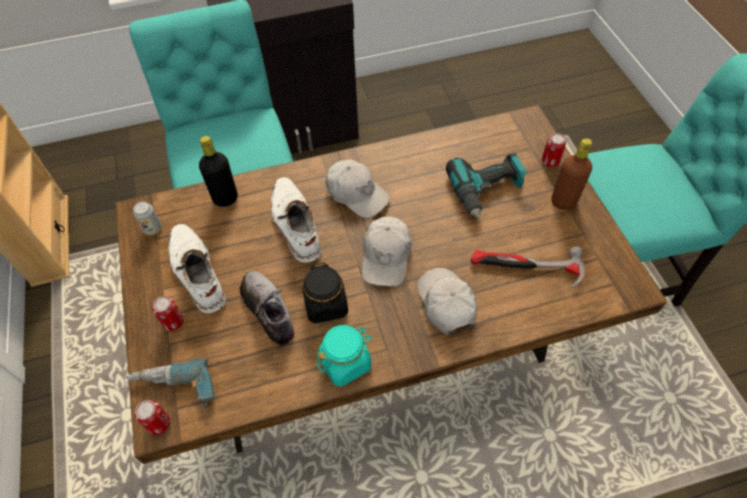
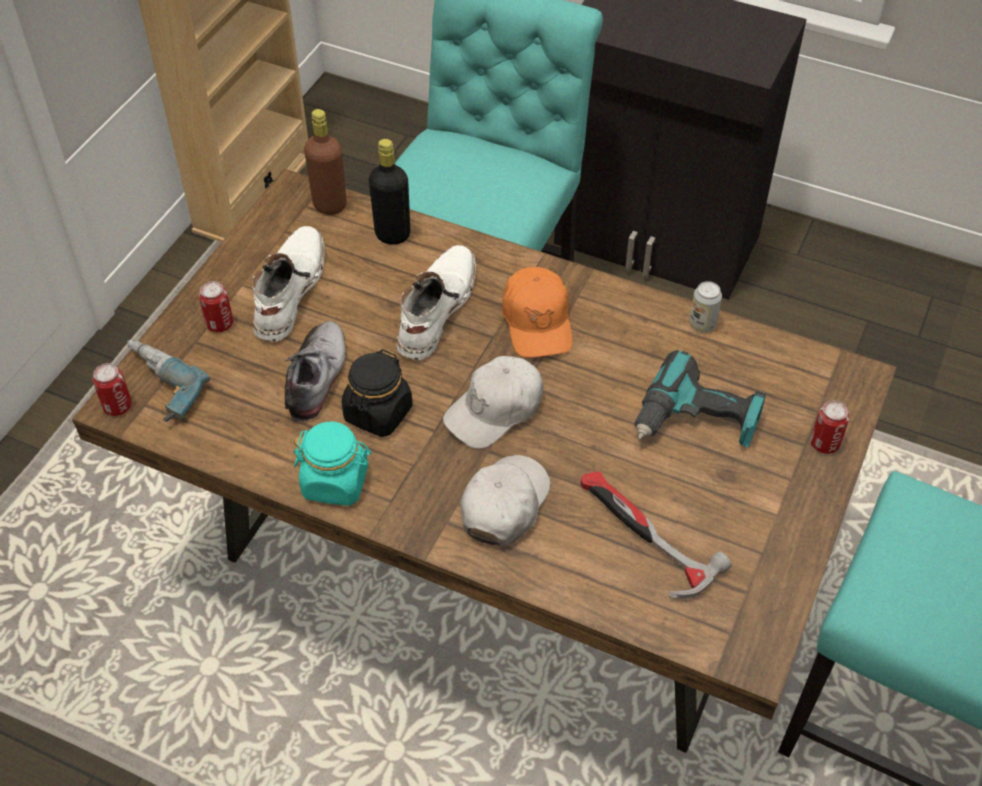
camera: 40 degrees right, 5 degrees down
can [133,201,162,235] -> can moved to [689,281,722,332]
white cap [325,160,390,218] -> orange cap [502,267,573,358]
brown bottle [551,138,592,210] -> brown bottle moved to [304,109,347,215]

